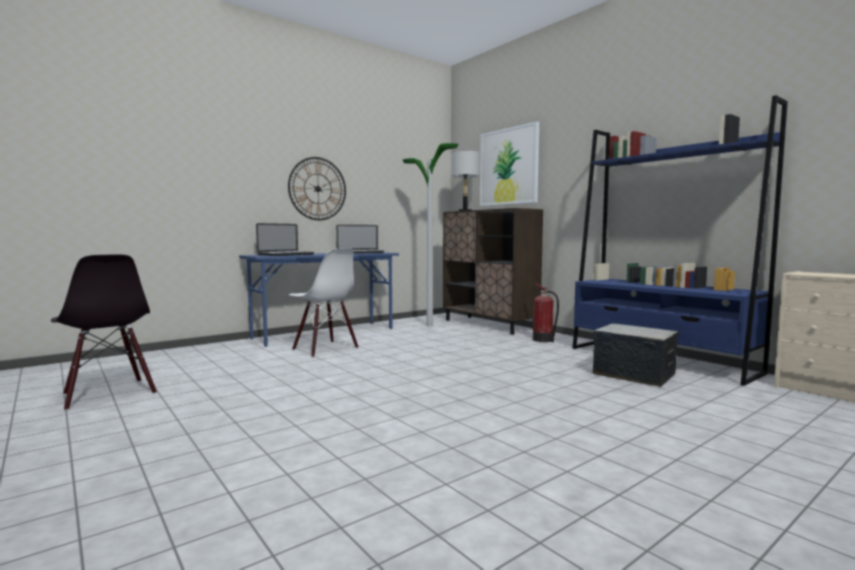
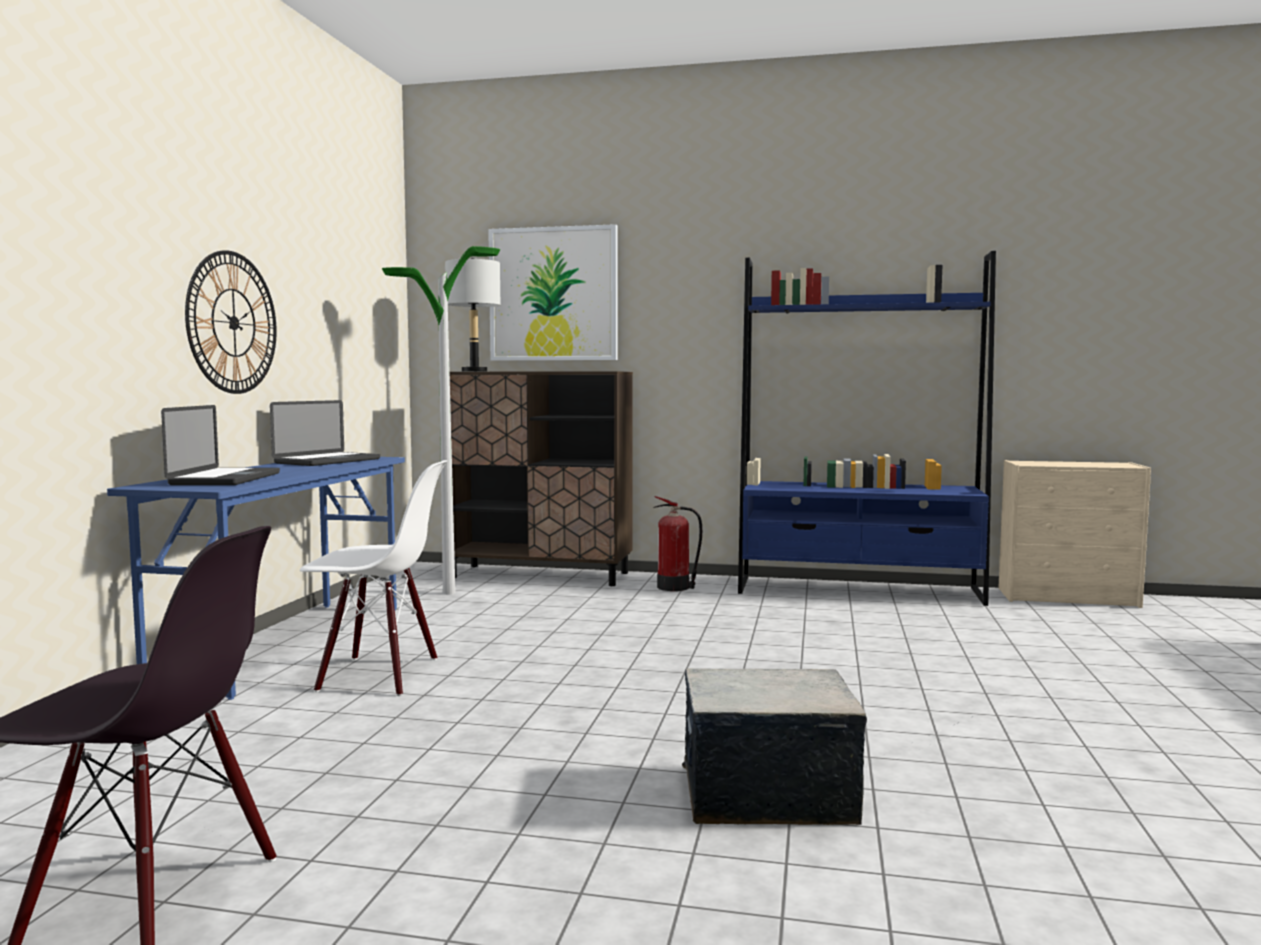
camera: 40 degrees left, 0 degrees up
storage box [593,323,679,387] -> storage box moved to [682,668,867,825]

